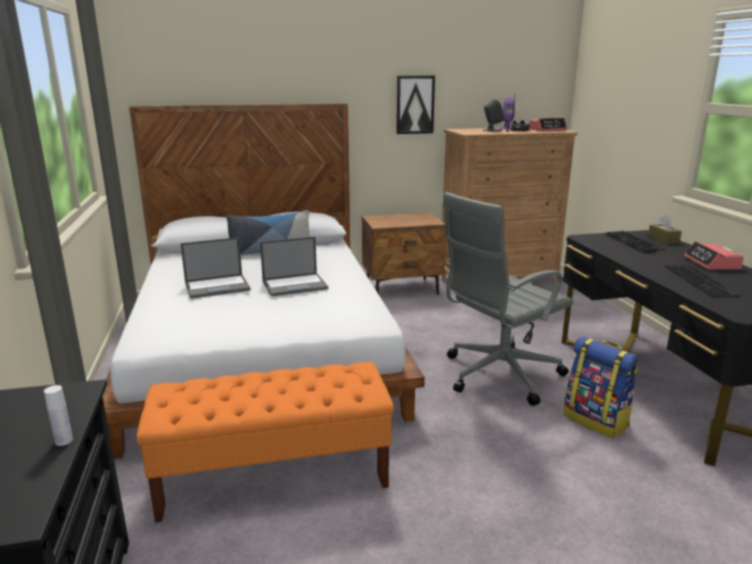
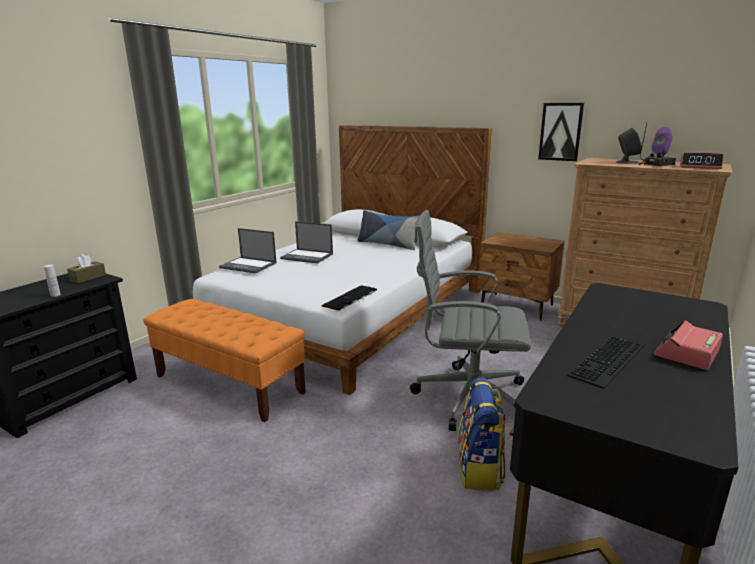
camera: 45 degrees right, 0 degrees up
laptop [260,237,329,297] -> laptop moved to [219,228,277,274]
keyboard [605,231,665,253] -> keyboard moved to [322,285,377,311]
brown tissue box [648,216,682,244] -> brown tissue box moved to [67,254,106,283]

